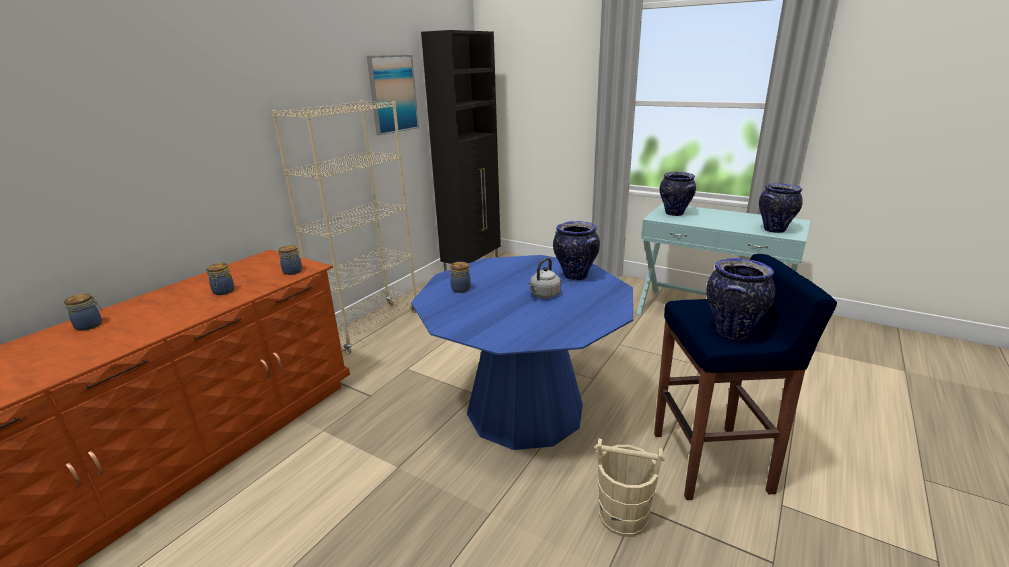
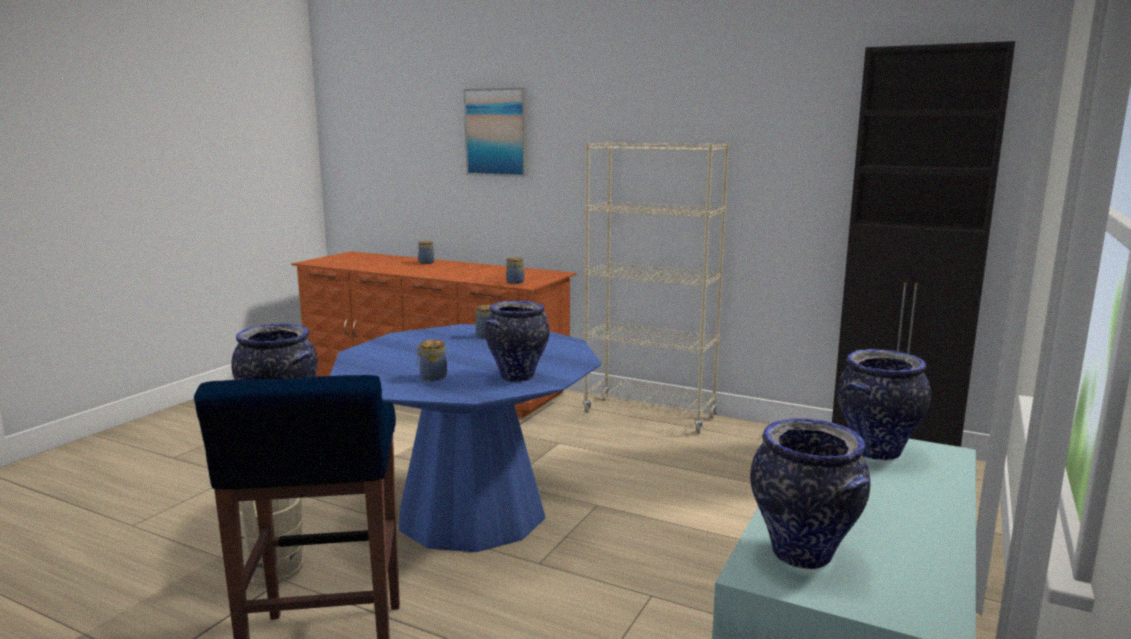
camera: 85 degrees right, 10 degrees down
jar [206,263,234,295] -> jar moved to [416,340,447,381]
picture [367,55,419,135] -> picture moved to [464,88,527,177]
grey kettle [528,258,561,298] -> none

